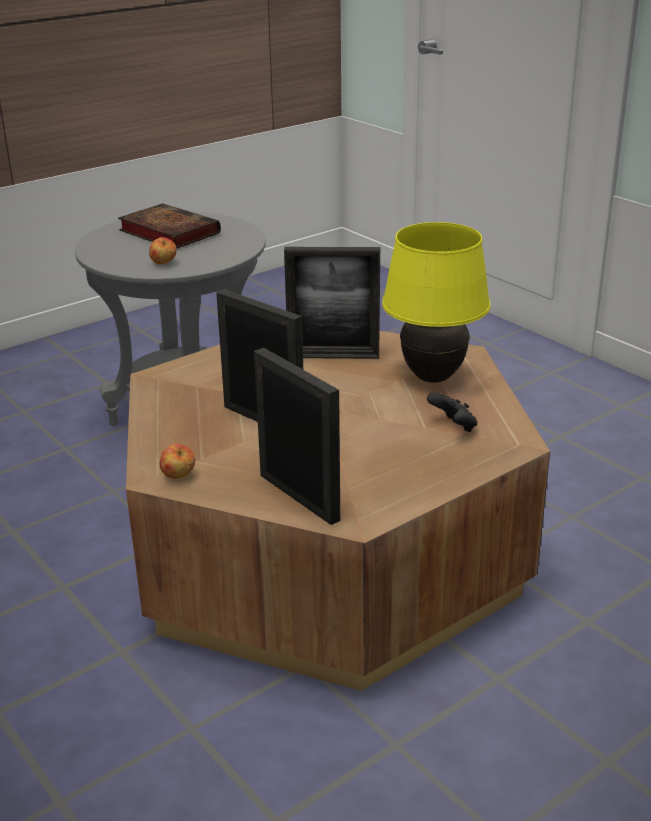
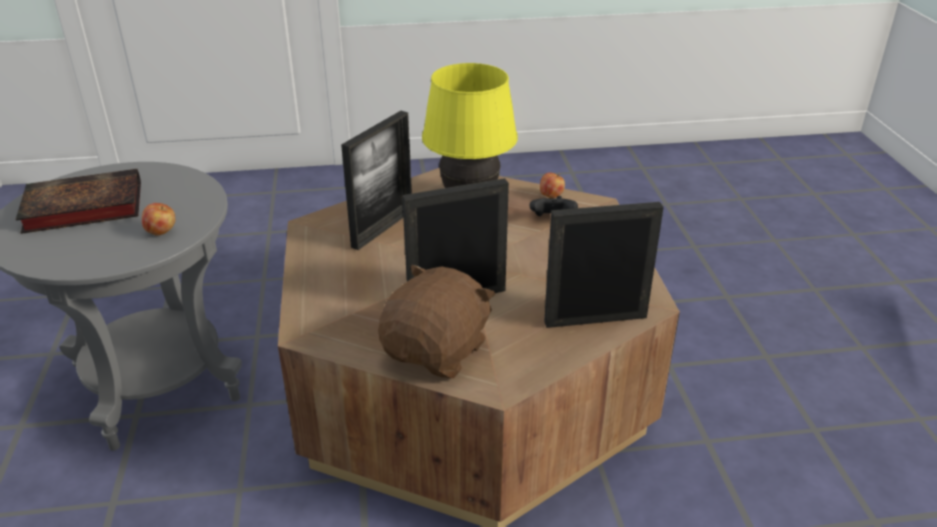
camera: 60 degrees left, 5 degrees up
apple [160,444,195,479] -> apple moved to [540,172,565,198]
none -> brown plush toy [378,264,496,378]

